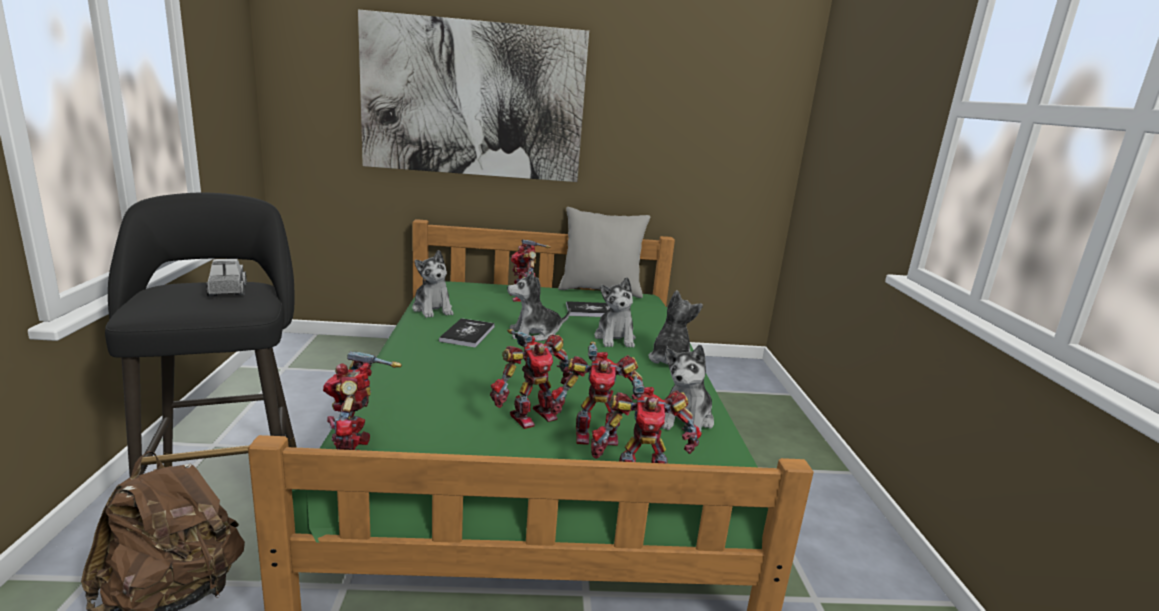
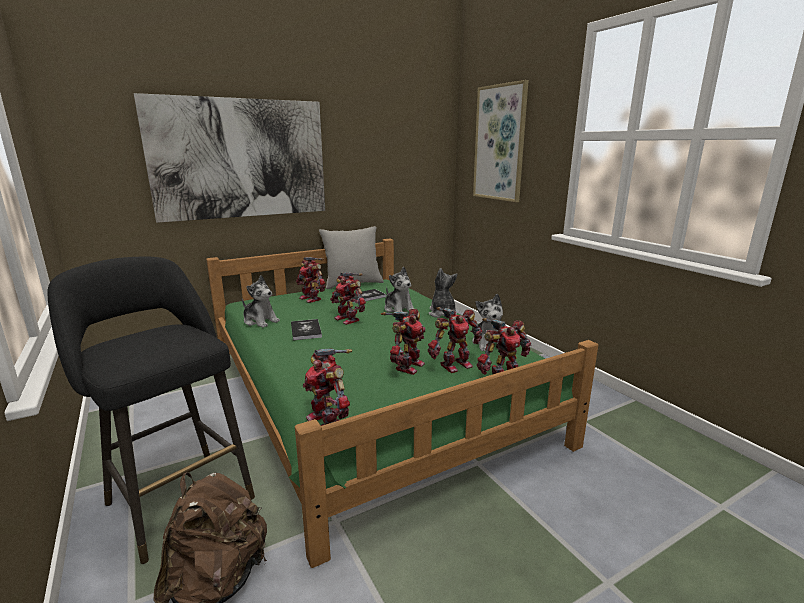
camera: 25 degrees left, 0 degrees up
toy truck [206,259,247,297] -> none
plush toy [507,270,571,341] -> toy robot [330,272,366,325]
none -> picture [473,80,529,202]

